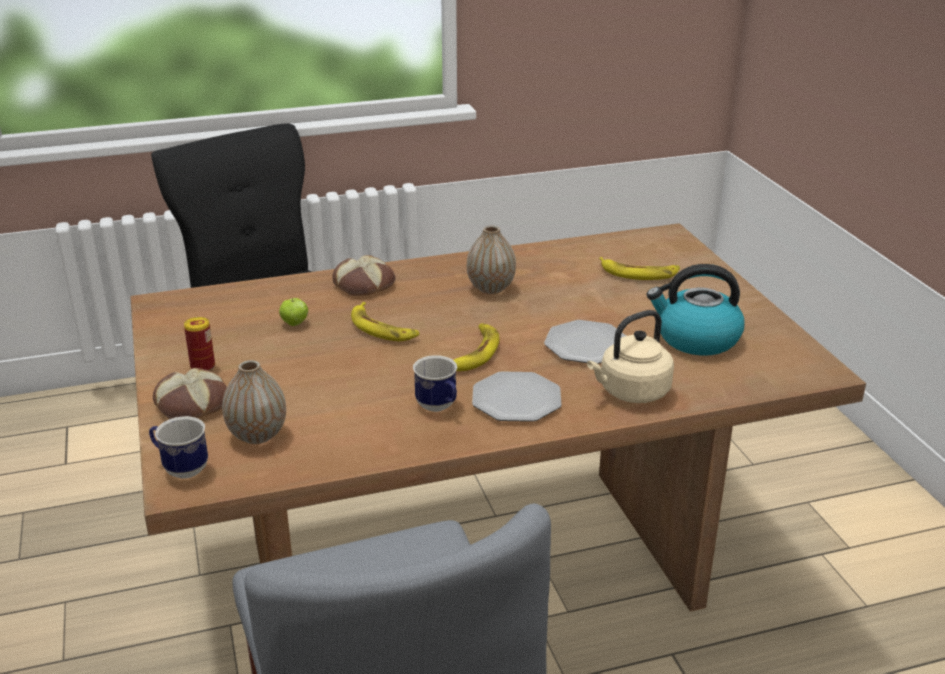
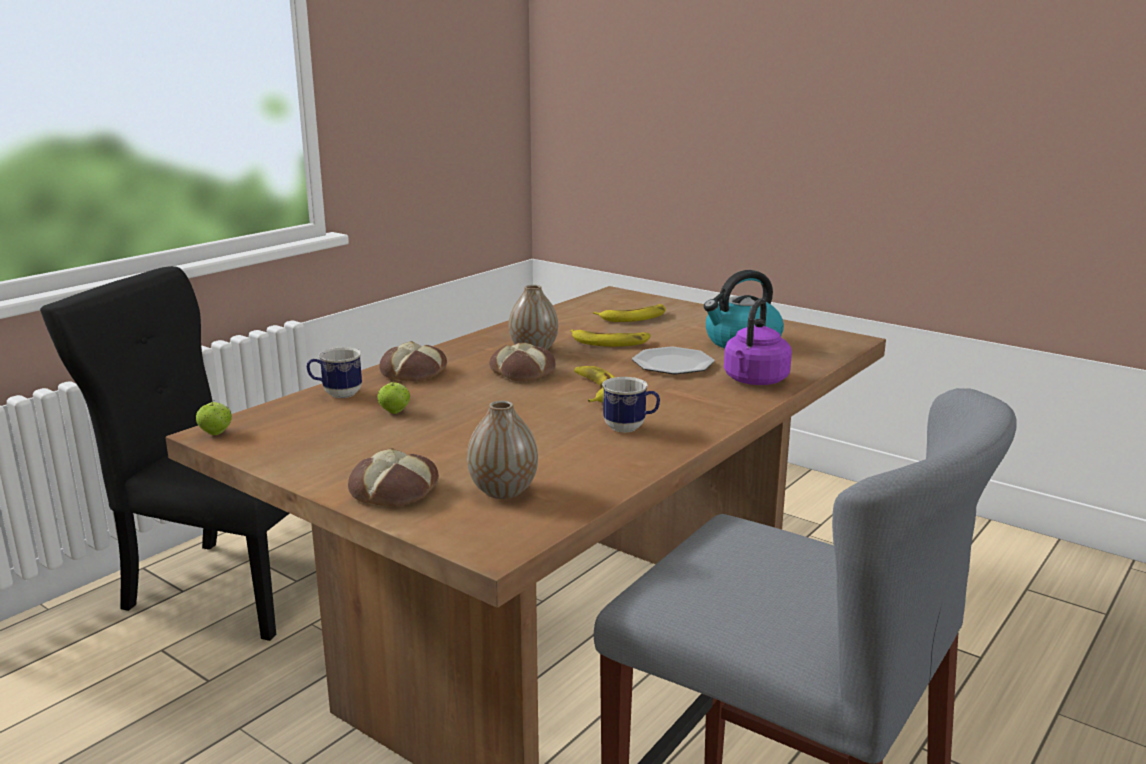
camera: 35 degrees left, 10 degrees down
mug [149,416,208,479] -> mug moved to [307,347,362,398]
can [184,317,215,371] -> none
banana [351,302,419,341] -> banana moved to [571,329,651,347]
plate [472,372,561,422] -> none
beige kettle [587,310,674,403] -> purple kettle [724,298,792,385]
none -> apple [196,400,232,435]
none -> bread [489,343,556,382]

